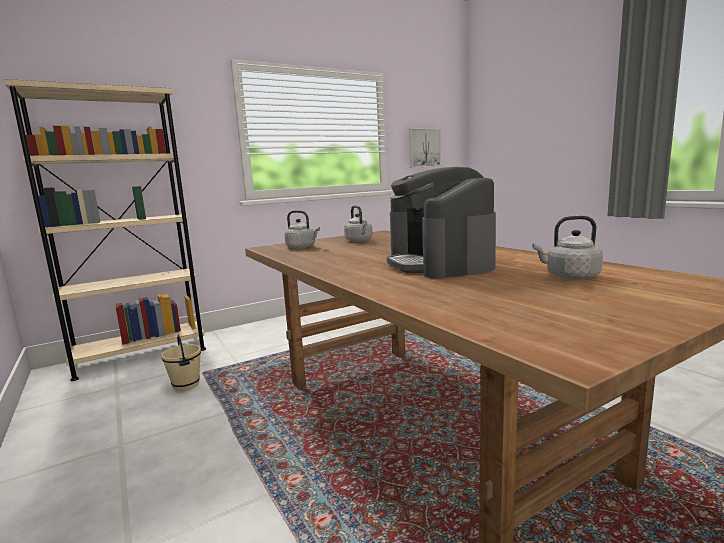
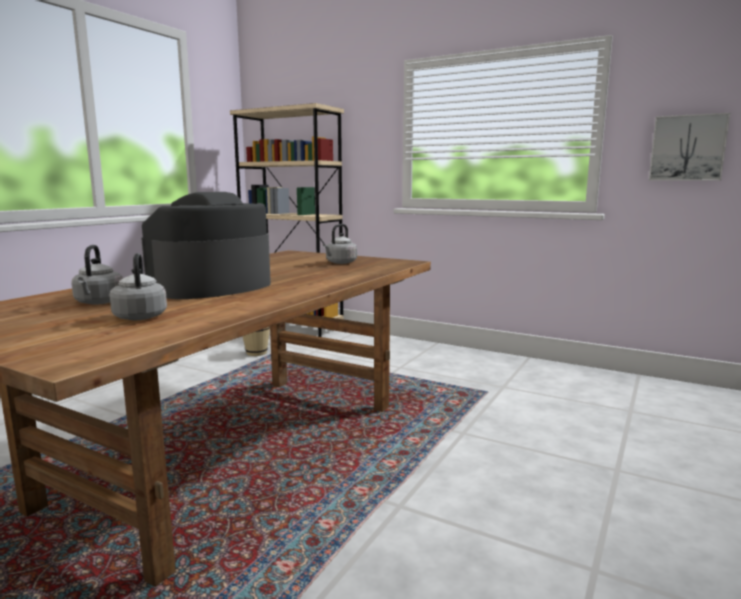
camera: 60 degrees right, 0 degrees up
grey kettle [285,210,320,249] -> grey kettle moved to [71,245,123,305]

